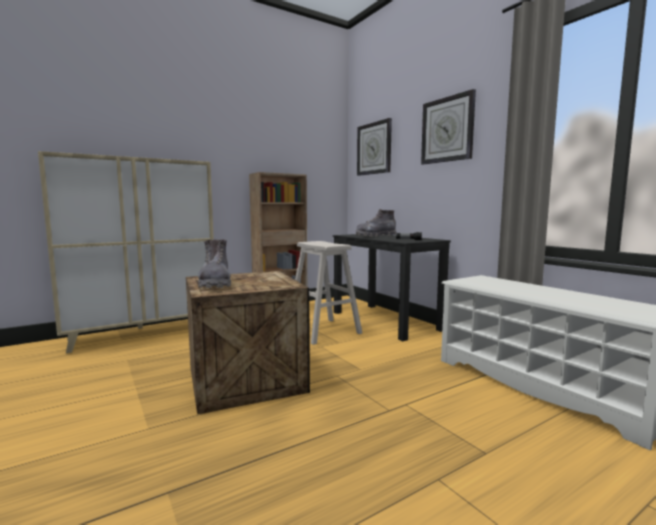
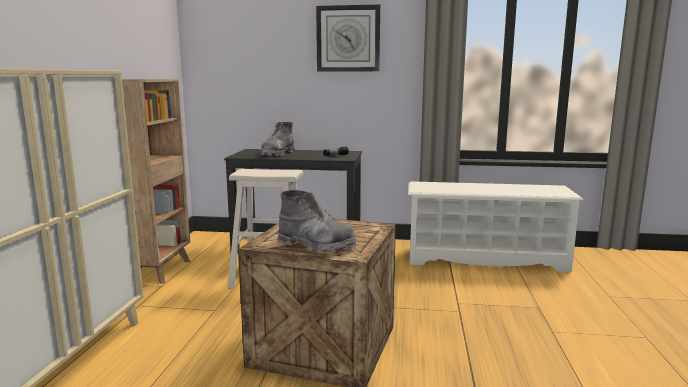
camera: 50 degrees left, 5 degrees up
wall clock [357,118,392,176] -> none

